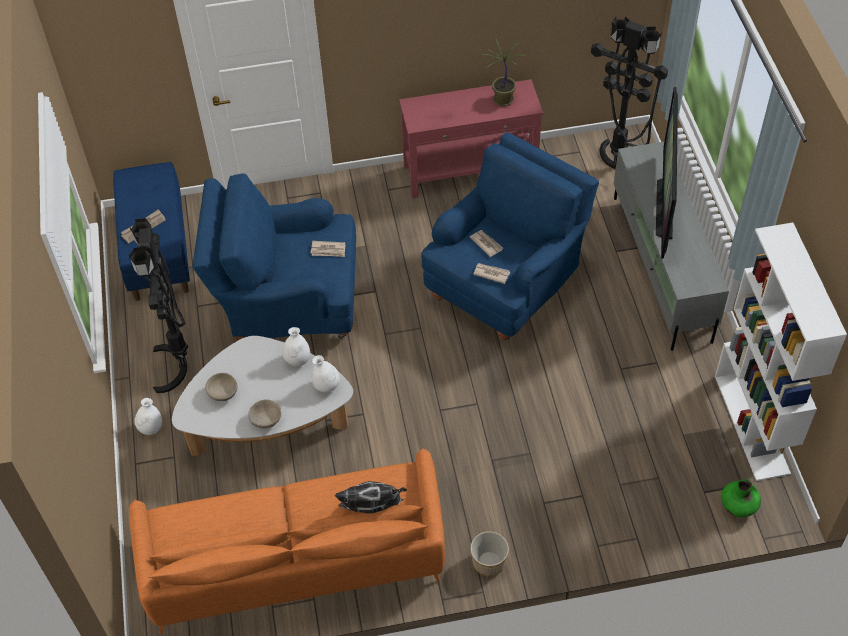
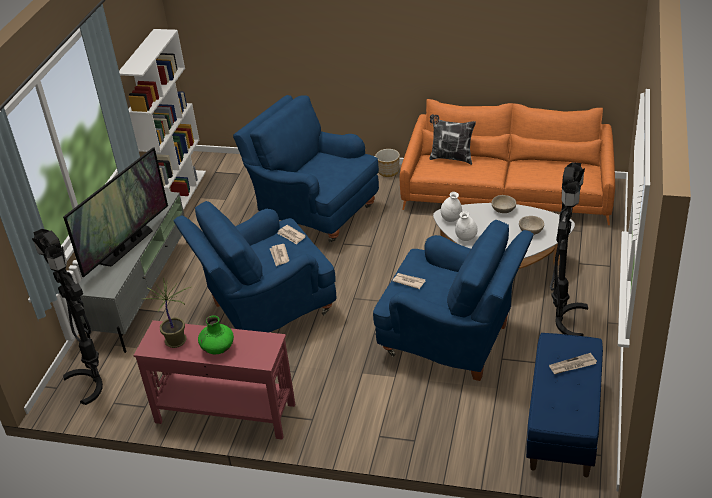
camera: 155 degrees left, 15 degrees down
white vase [135,398,162,435] -> none
green vase [721,479,761,517] -> green vase moved to [198,315,234,354]
none -> blue armchair [233,95,379,243]

